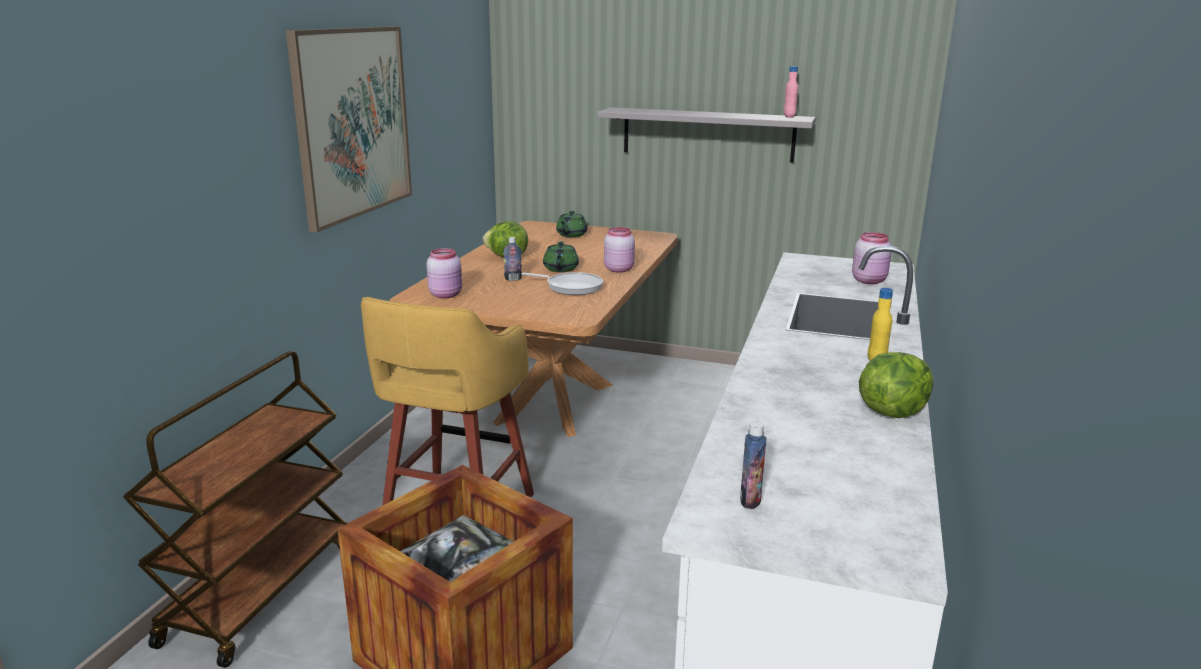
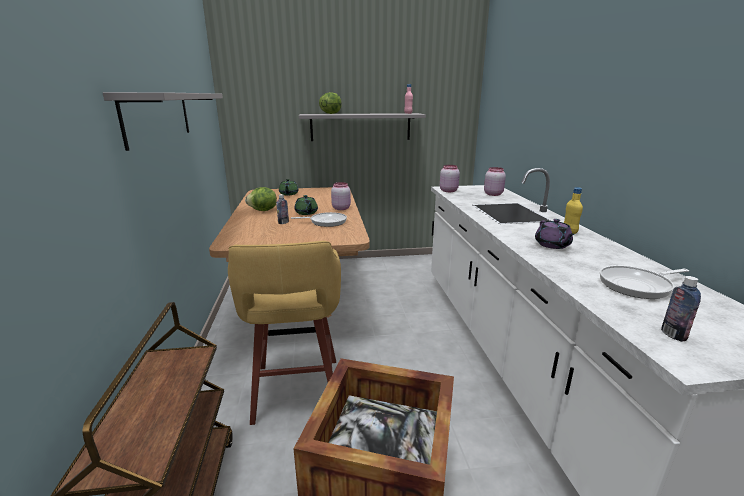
camera: 25 degrees left, 0 degrees up
picture [286,26,412,232] -> grey shelf [103,92,223,151]
pink jar [426,248,462,298] -> pink jar moved to [440,165,460,192]
lettuce [859,352,933,418] -> lettuce moved to [319,92,342,114]
none -> purple teapot [535,219,575,249]
none -> frying pan [600,265,689,299]

